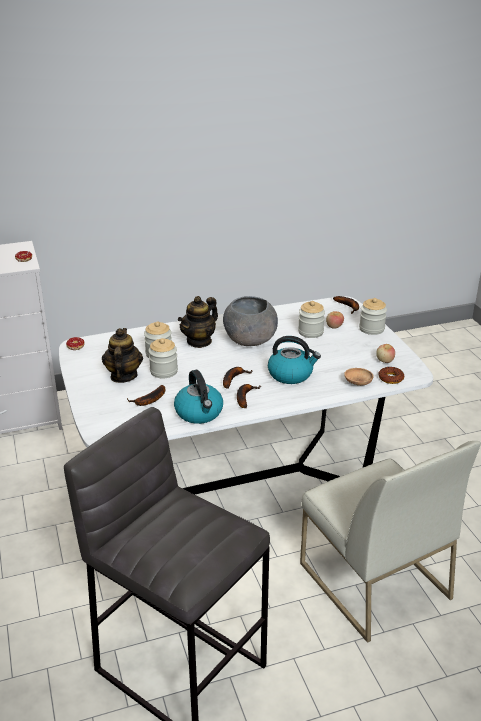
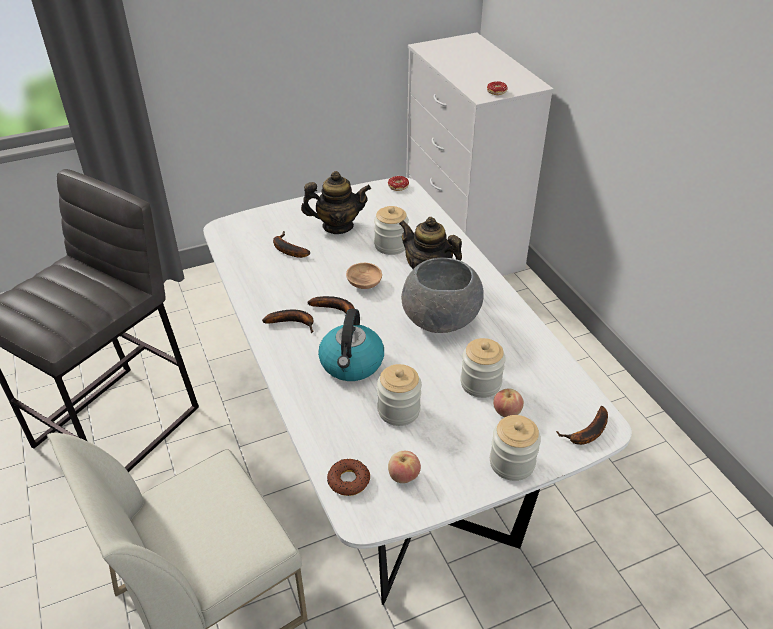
camera: 85 degrees right, 10 degrees up
jar [148,338,178,378] -> jar moved to [377,364,422,426]
kettle [174,370,223,424] -> none
brown bowl [344,368,374,386] -> brown bowl moved to [346,263,382,289]

